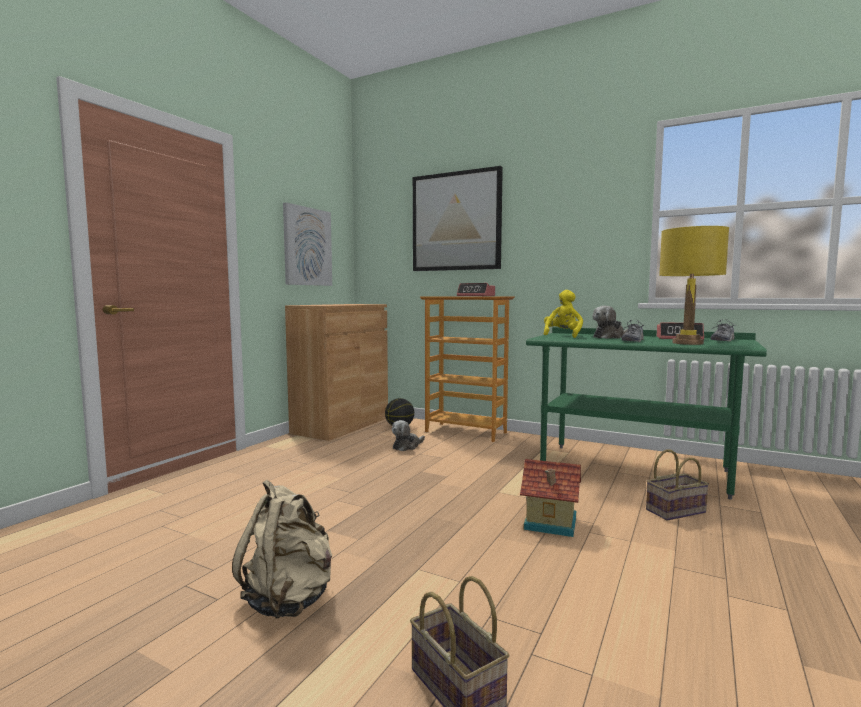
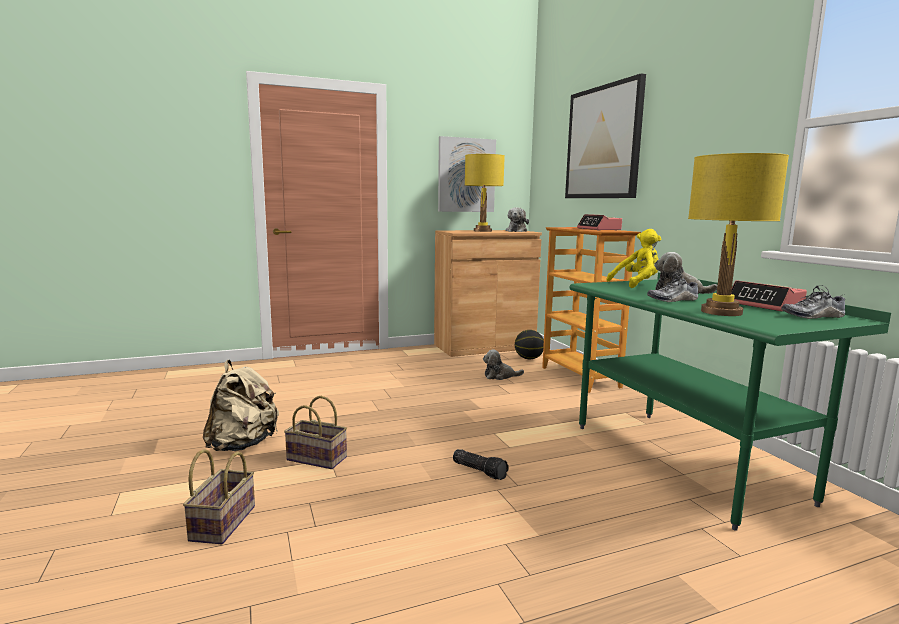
camera: 40 degrees right, 5 degrees up
toy house [520,459,581,537] -> flashlight [453,449,509,480]
basket [646,450,709,521] -> basket moved to [284,396,347,469]
none -> yellow table lamp [465,154,505,232]
none -> plush toy [506,207,529,232]

